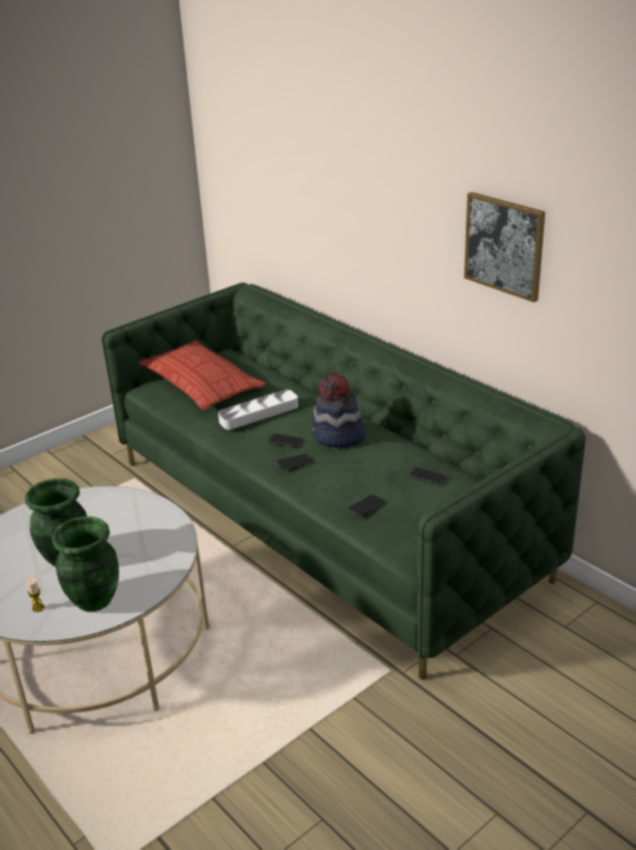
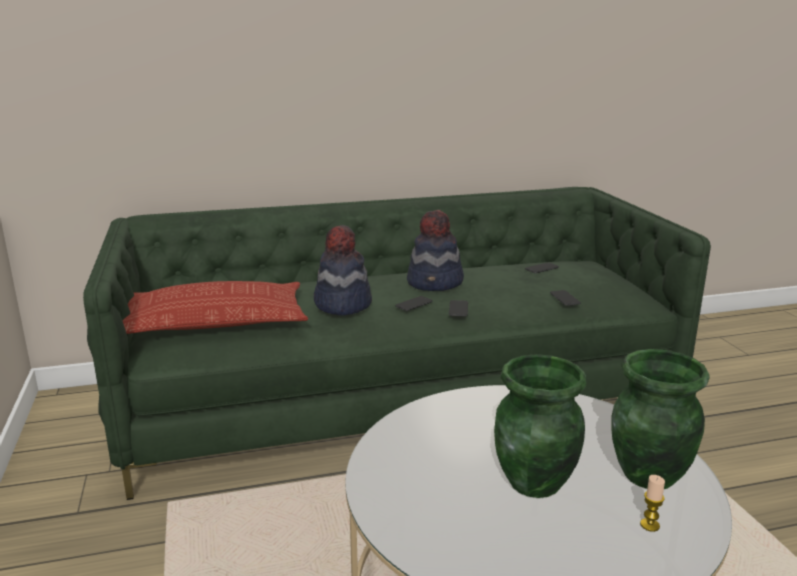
camera: 65 degrees left, 10 degrees down
grey tray [218,390,298,430] -> hat [314,225,372,316]
picture [464,192,545,302] -> none

